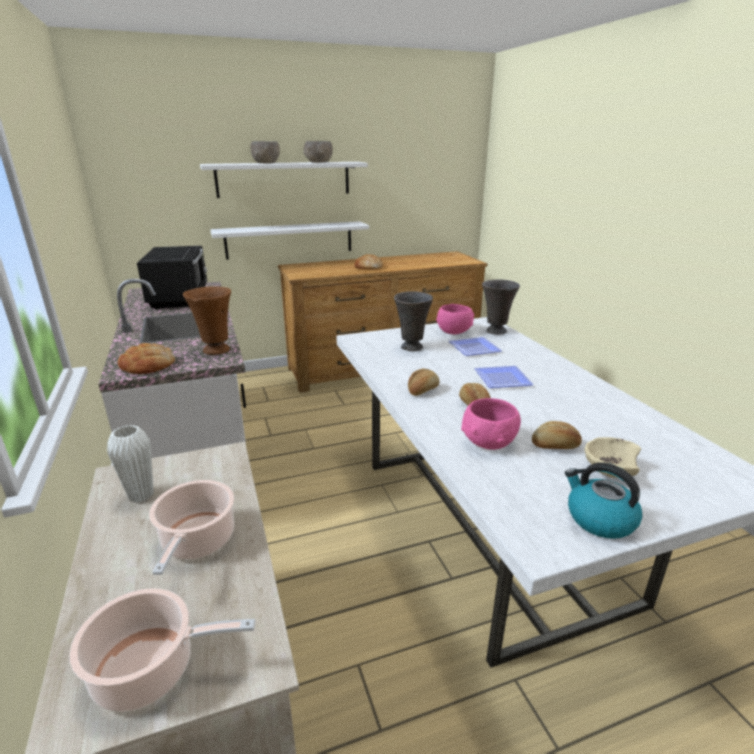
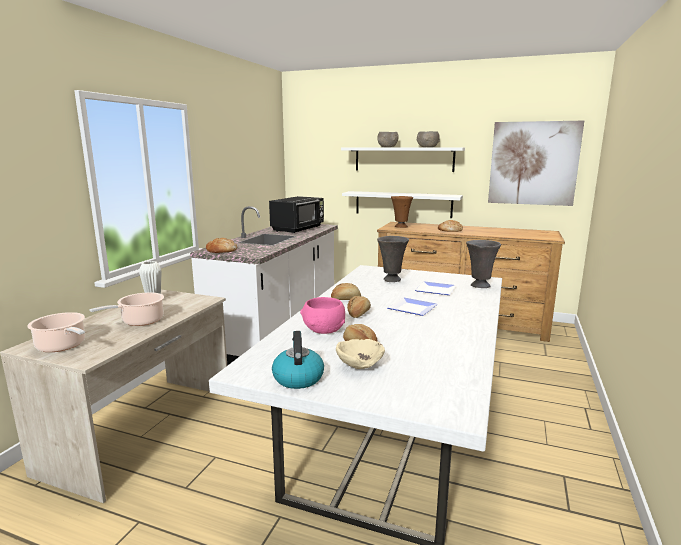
camera: 40 degrees right, 10 degrees down
brown vase [183,286,231,355] -> brown vase moved to [391,196,413,228]
pink bowl [436,304,474,334] -> none
none -> picture [488,121,584,206]

